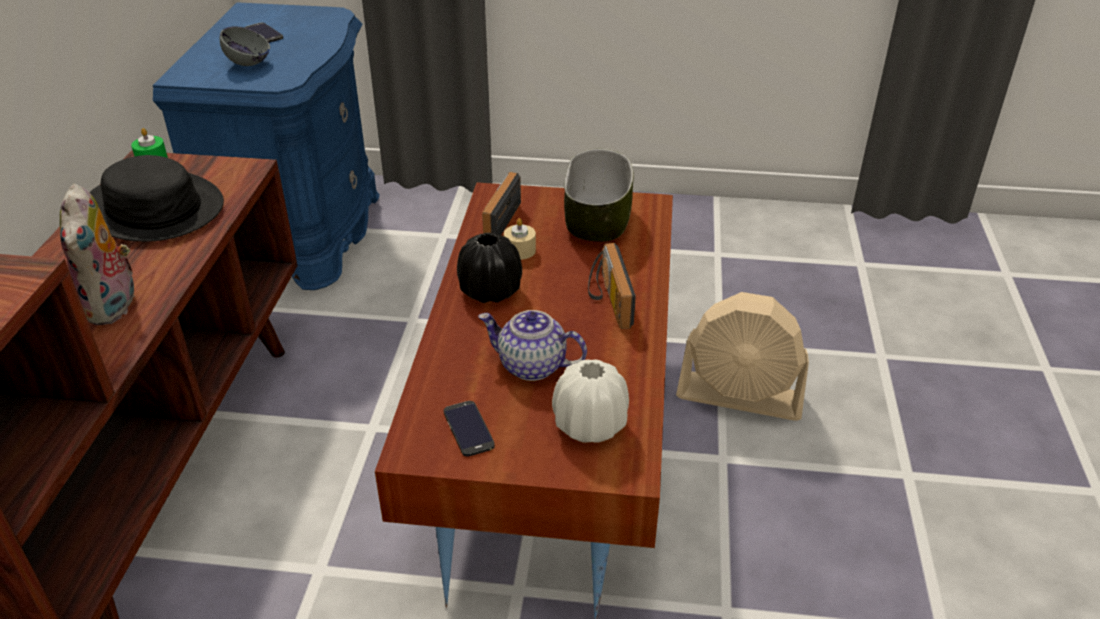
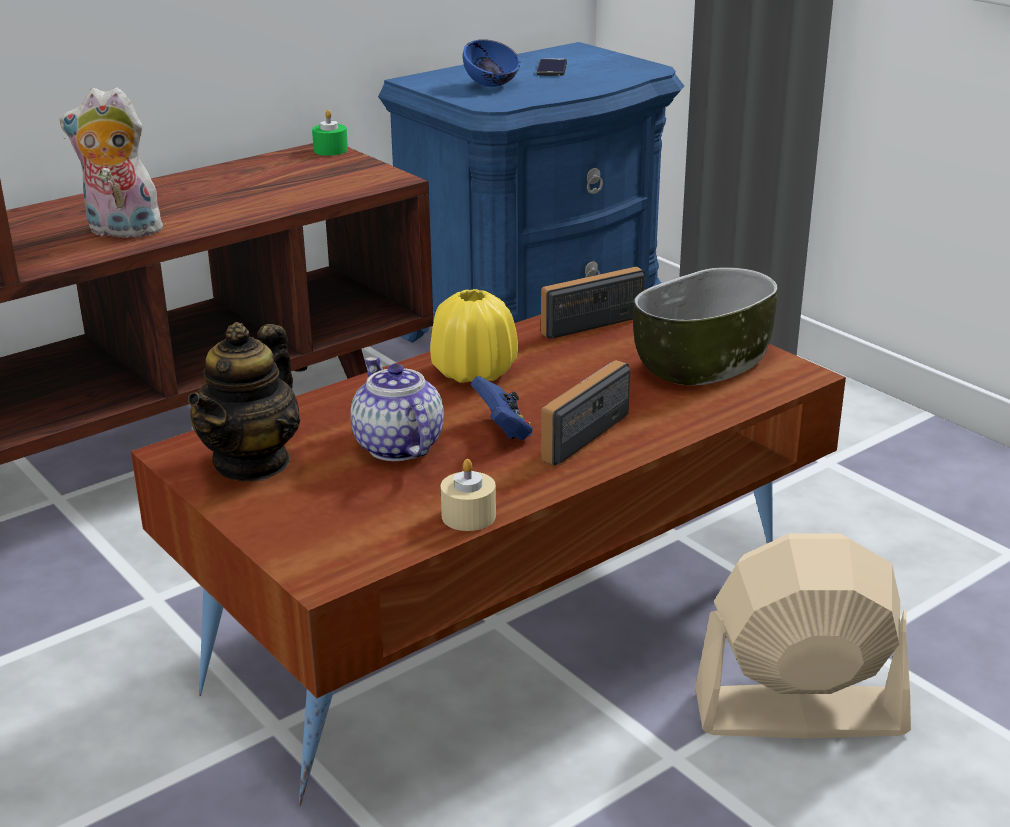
camera: 45 degrees right, 10 degrees down
plush toy [60,183,140,325] -> plush toy turned 60 degrees clockwise [60,87,166,238]
black hat [89,155,224,242] -> none
grey bowl [220,26,270,66] -> blue bowl [463,39,521,87]
phone [444,401,495,456] -> teapot [188,322,300,482]
black vase [457,233,522,303] -> yellow vase [430,289,518,383]
beige candle [504,218,536,260] -> beige candle moved to [441,459,496,531]
white vase [552,360,629,443] -> none
beige fan [676,292,809,421] -> beige fan turned 120 degrees clockwise [695,534,911,739]
none -> blue game controller [471,376,533,440]

